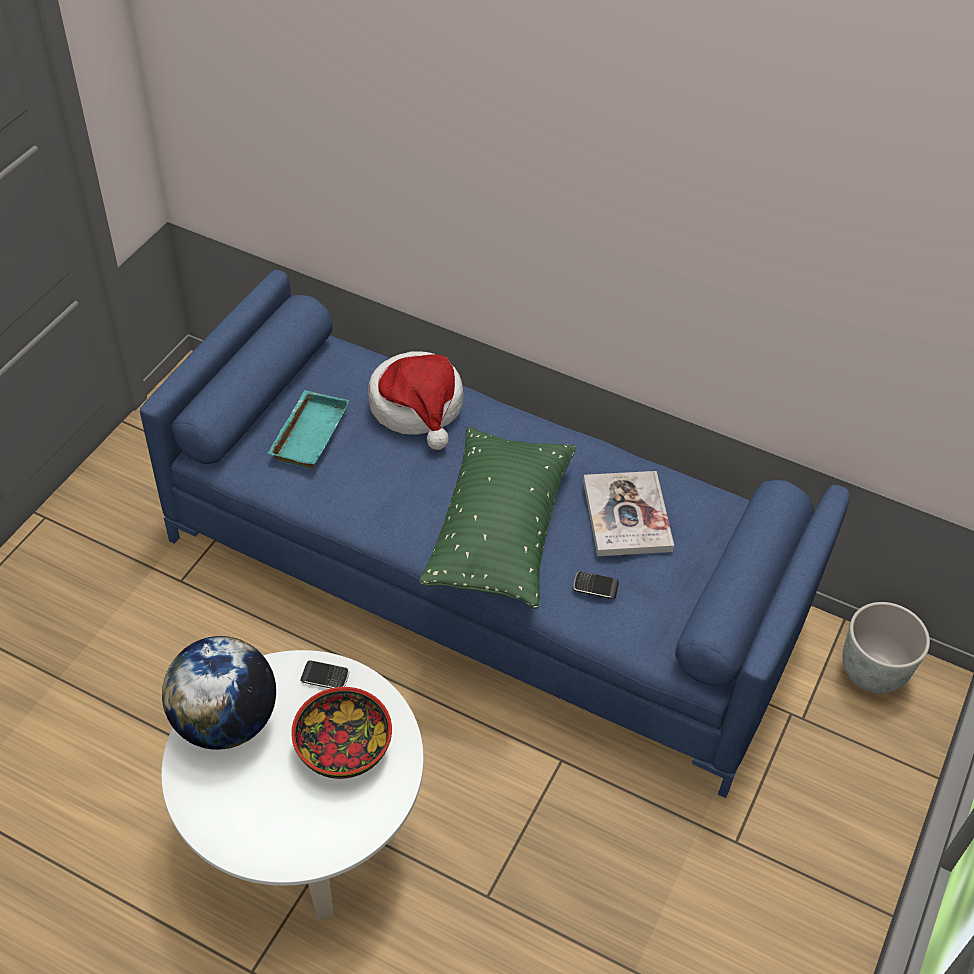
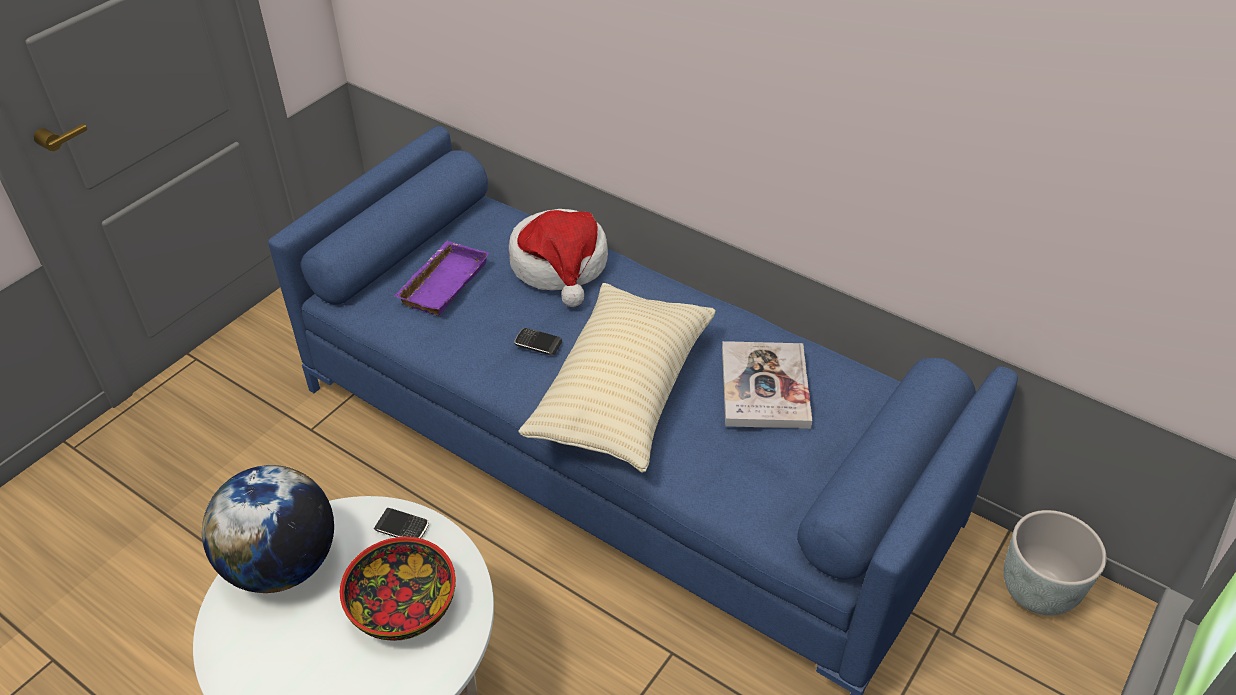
camera: 10 degrees right, 5 degrees down
turquoise tray [268,390,349,469] -> purple tray [394,241,489,316]
green pillow [419,427,576,609] -> beige pillow [518,283,716,473]
phone [573,571,619,599] -> phone moved to [514,328,562,355]

